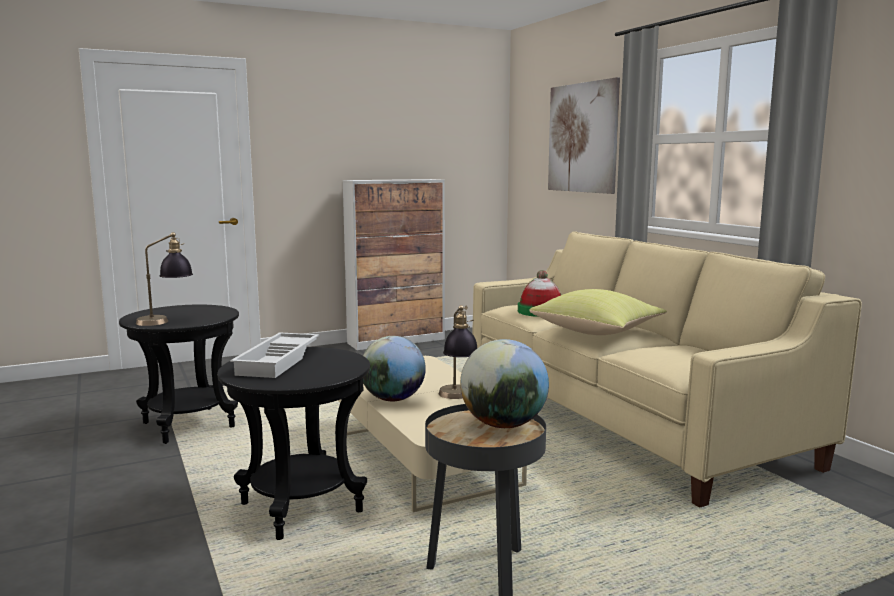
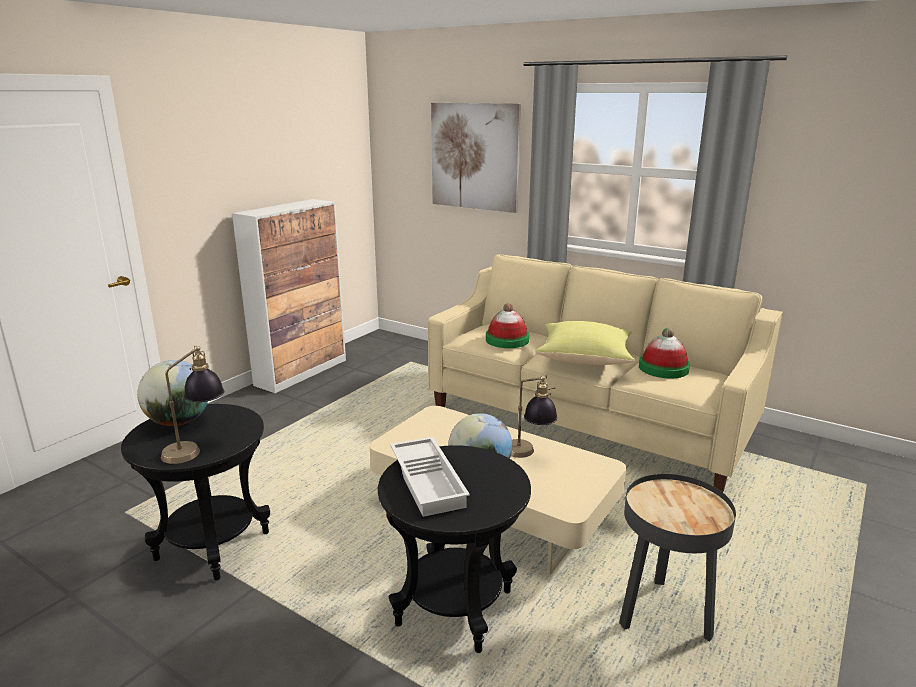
camera: 30 degrees left, 10 degrees up
globe [460,339,549,428] -> globe moved to [137,360,208,426]
none -> hat [639,328,690,378]

